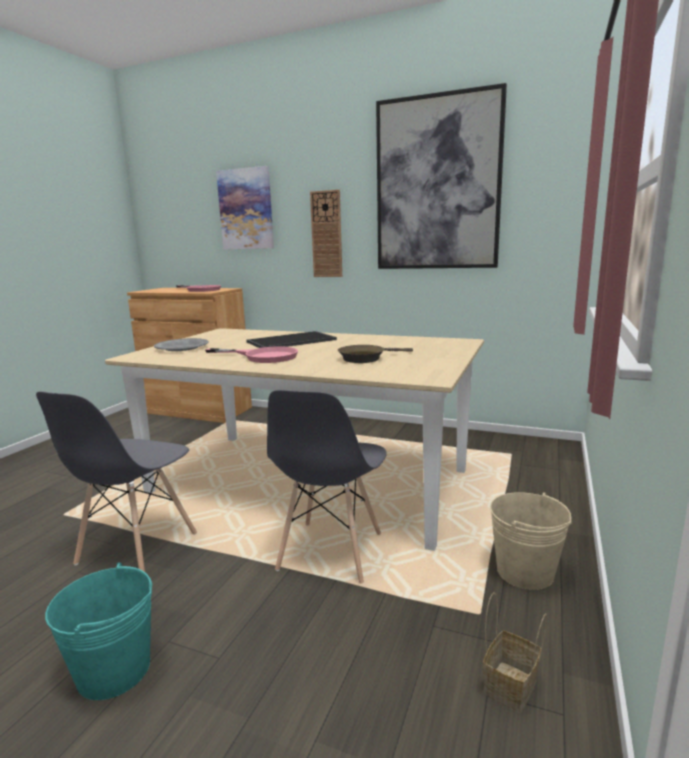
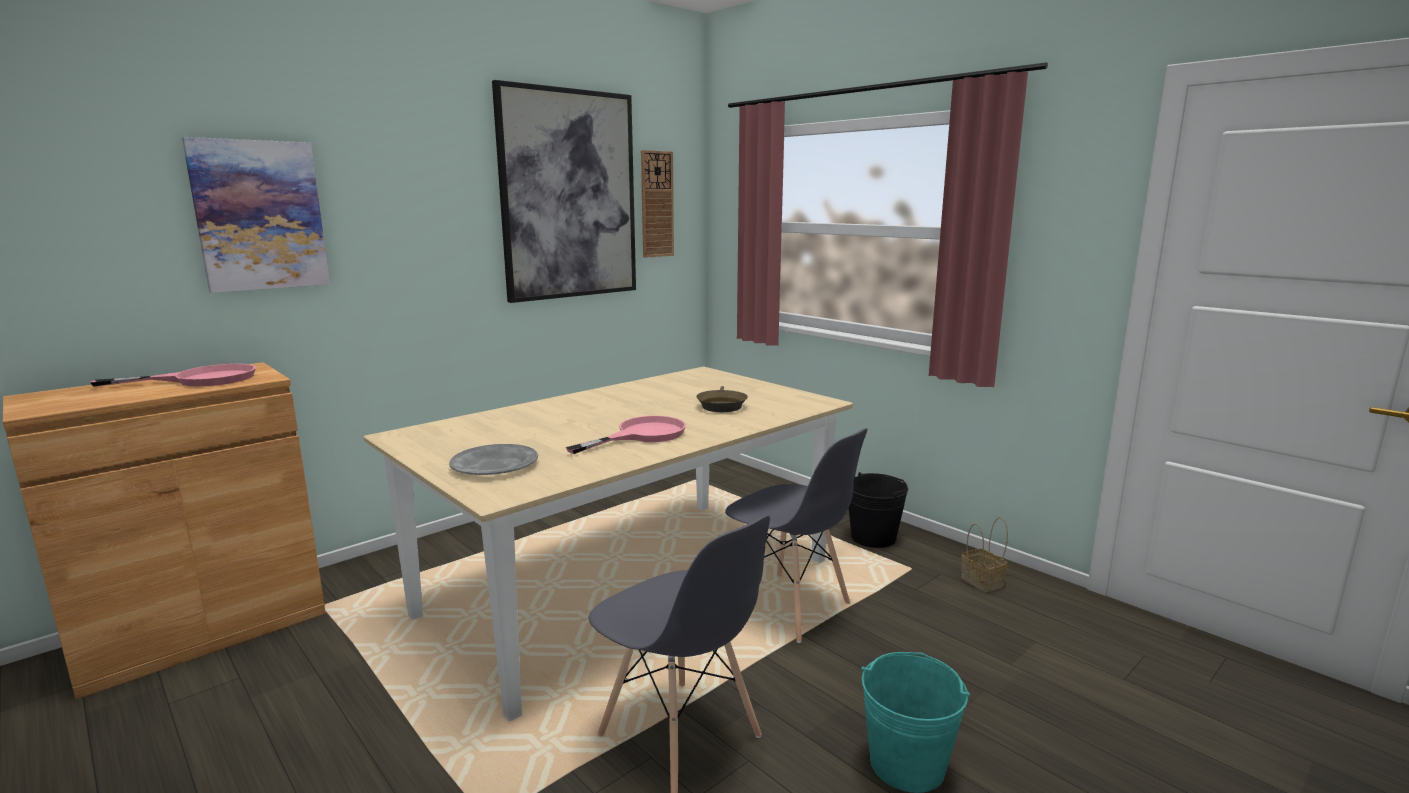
camera: 65 degrees left, 0 degrees up
tray [246,331,337,348] -> none
wall clock [310,190,342,277] -> wall clock moved to [641,150,674,258]
beige bucket [490,492,572,590] -> black bucket [849,472,908,548]

